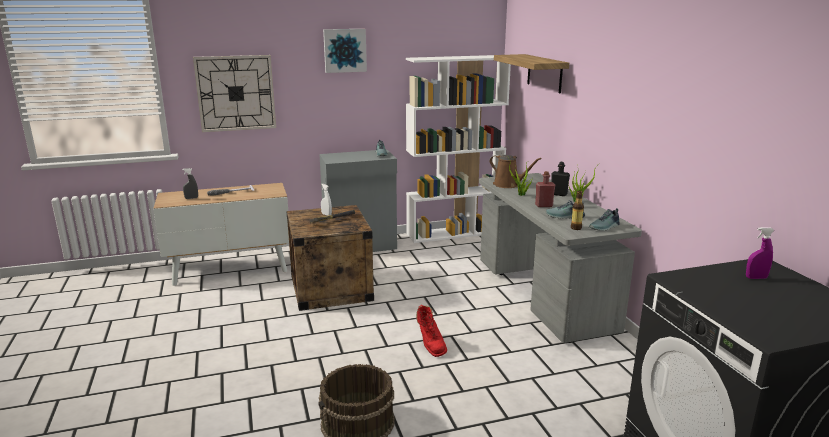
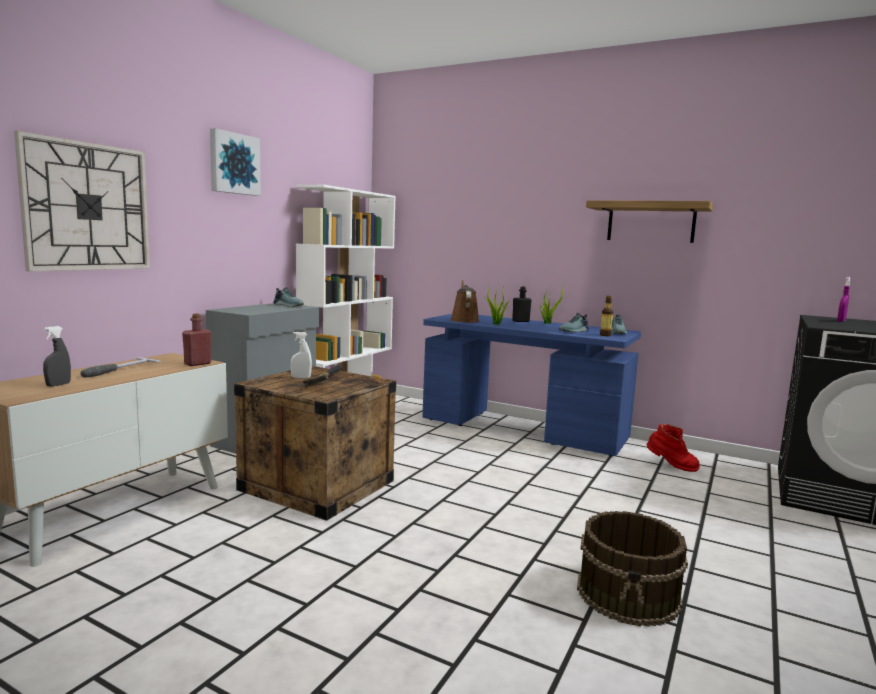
camera: 45 degrees left, 10 degrees down
red boot [416,305,447,357] -> red boot moved to [646,424,700,472]
grey desk [479,173,642,343] -> blue desk [422,314,641,456]
brown watering can [489,155,542,188] -> brown watering can turned 90 degrees counterclockwise [450,280,479,323]
shelf [494,54,569,93] -> shelf moved to [586,200,713,243]
red bottle [535,171,555,207] -> red bottle moved to [182,314,211,366]

